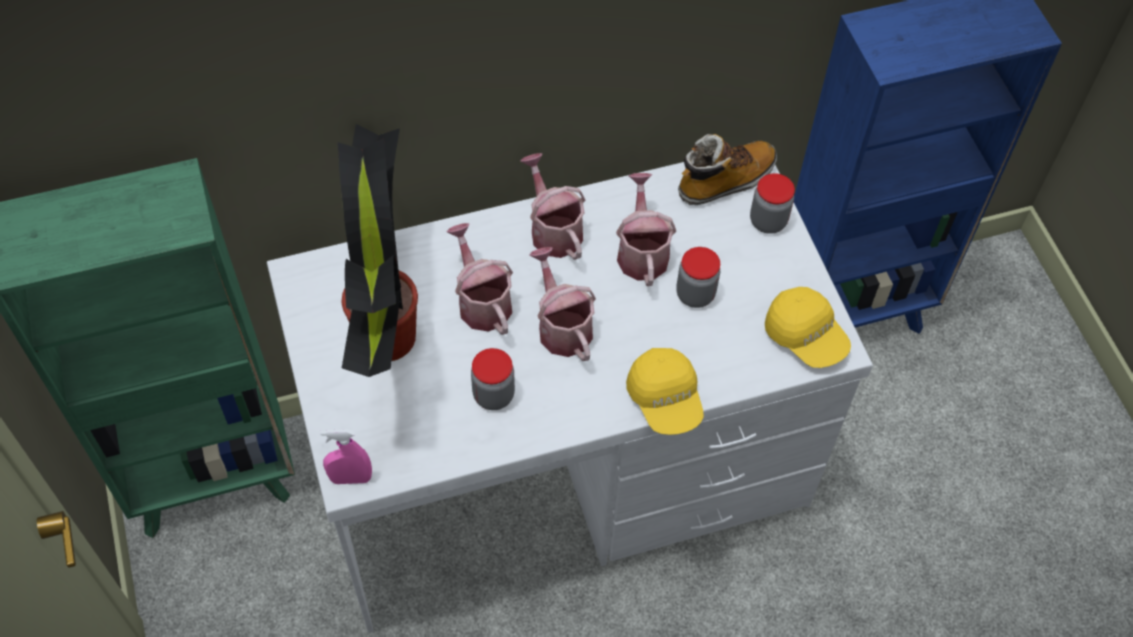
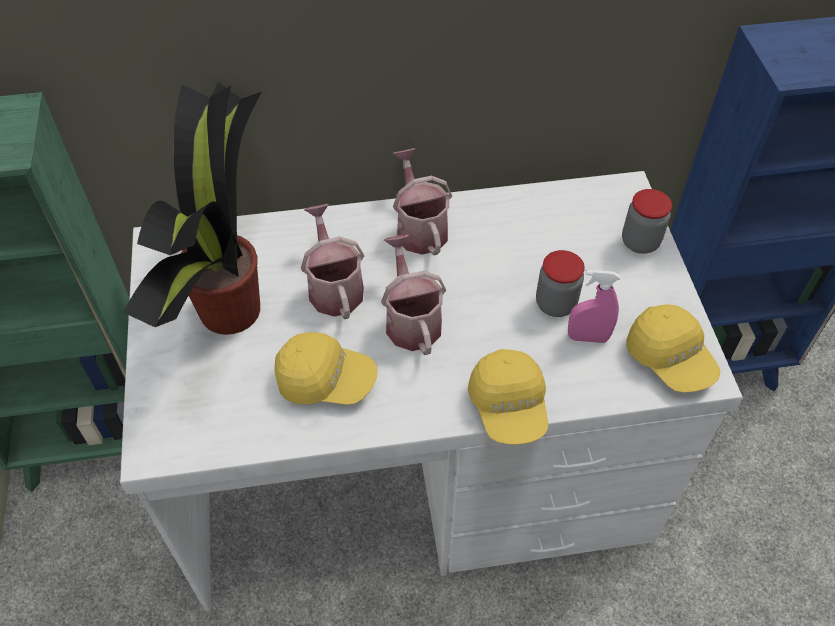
camera: 10 degrees right, 5 degrees down
pink spray bottle [320,430,372,484] -> pink spray bottle moved to [568,270,620,343]
jar [471,348,515,410] -> yellow cap [274,332,378,405]
watering can [616,173,676,286] -> none
boot [678,134,777,205] -> none

